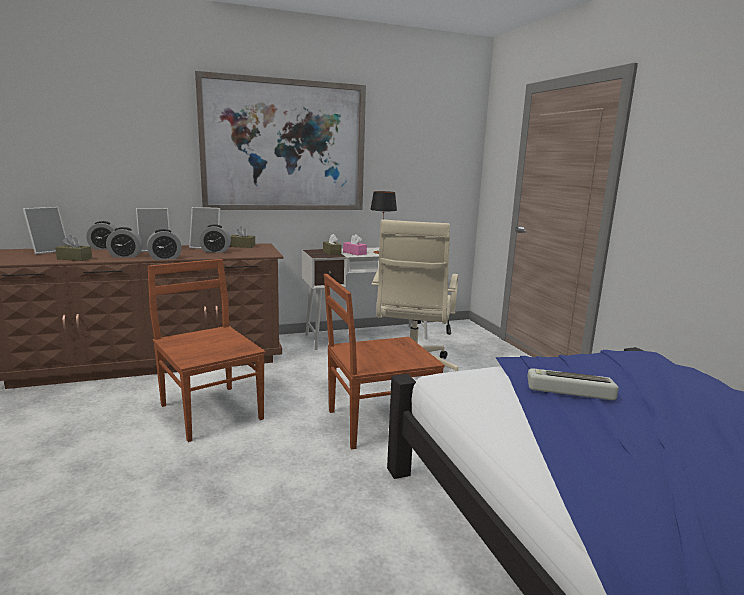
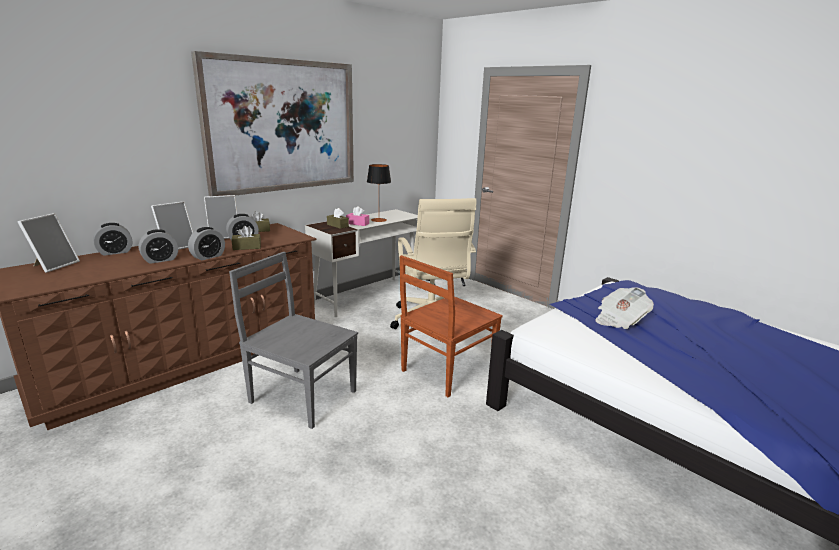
camera: 25 degrees left, 5 degrees up
brown tissue box [55,235,92,261] -> brown tissue box moved to [231,226,261,250]
brown chair [147,259,265,442] -> grey chair [229,252,358,429]
keyboard [527,368,619,400] -> newspaper [595,287,654,329]

